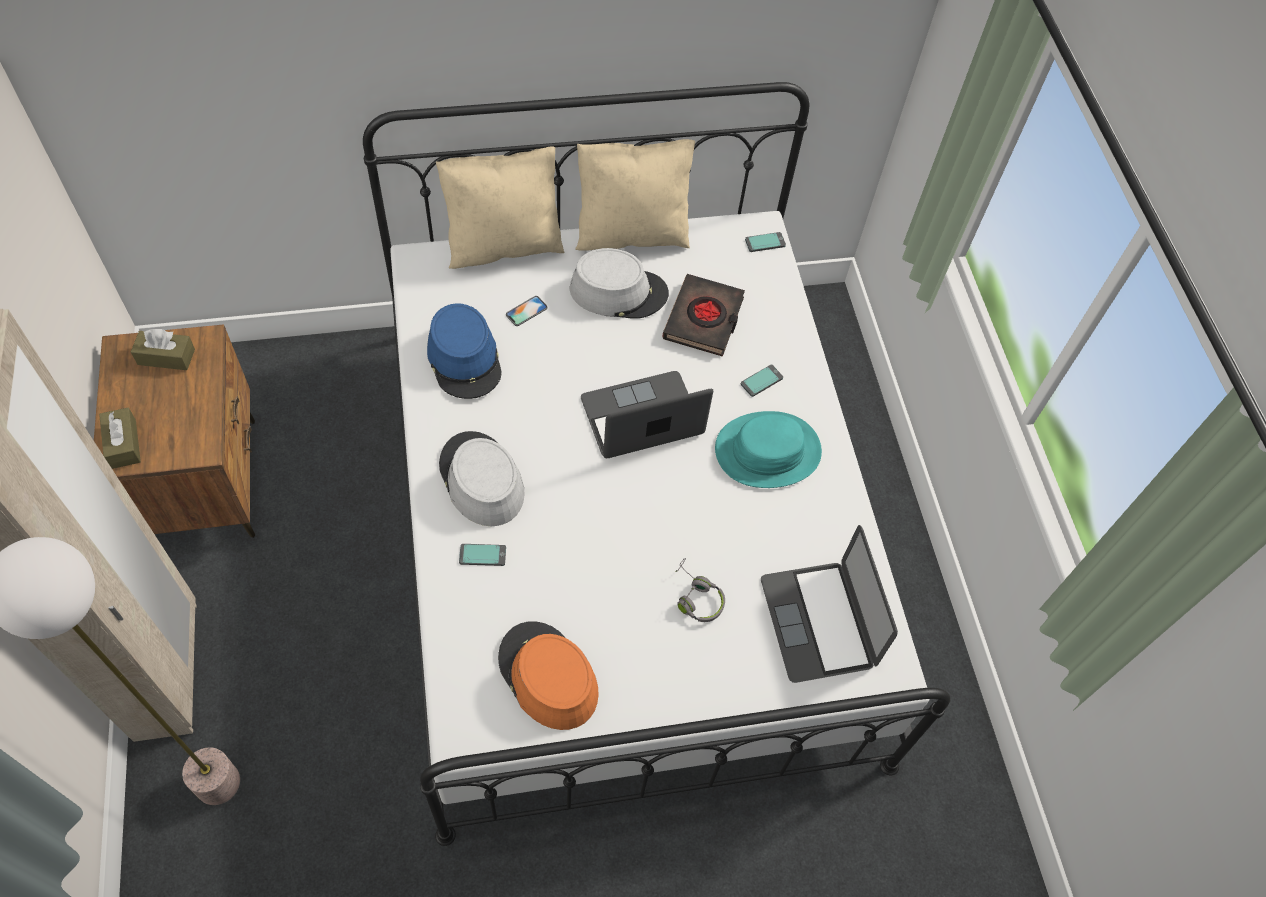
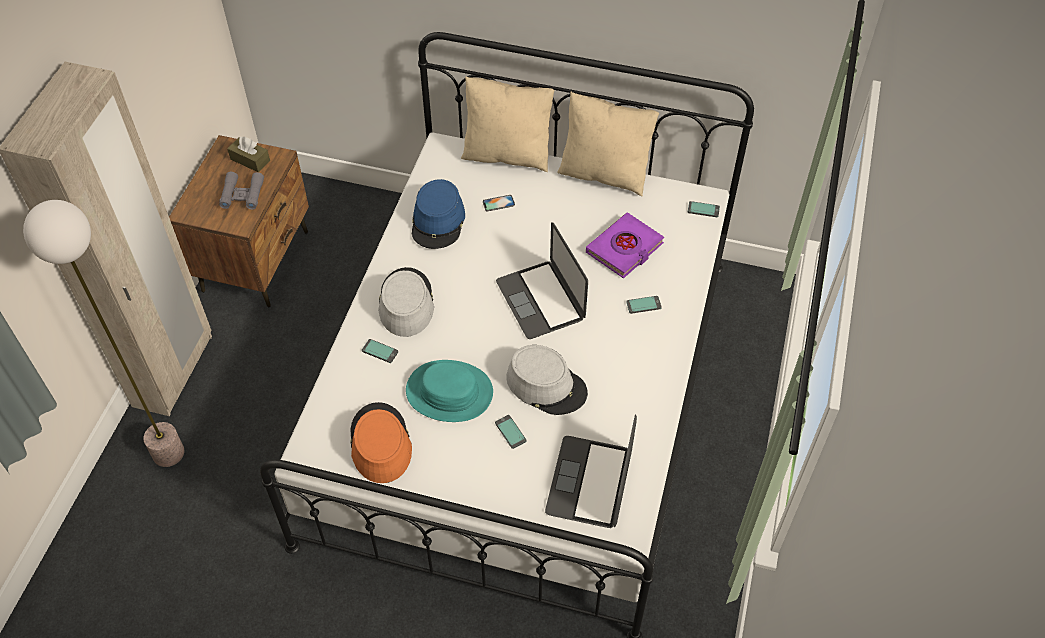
camera: 30 degrees right, 5 degrees down
brown tissue box [99,408,141,469] -> none
grey hat [570,248,669,319] -> grey hat moved to [506,345,588,415]
laptop [581,371,713,458] -> laptop turned 120 degrees counterclockwise [496,222,588,339]
black book [662,274,745,357] -> purple book [586,212,664,279]
grey headphones [675,558,725,622] -> phone [495,415,526,449]
turquoise hat [715,411,822,488] -> turquoise hat moved to [406,360,493,422]
none -> grey binoculars [219,172,264,210]

